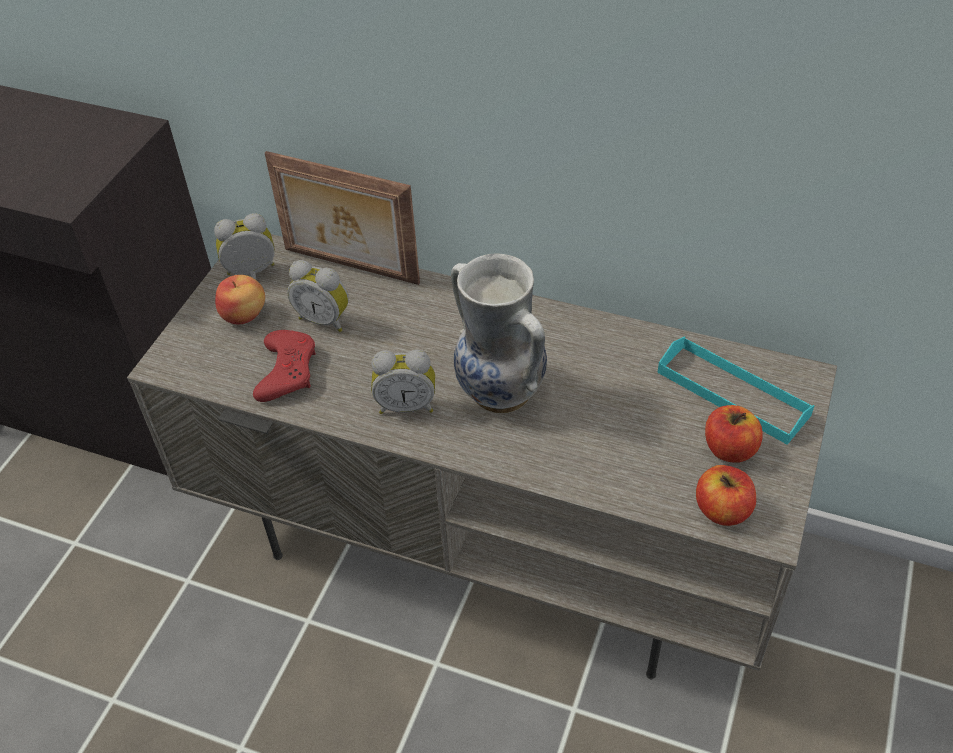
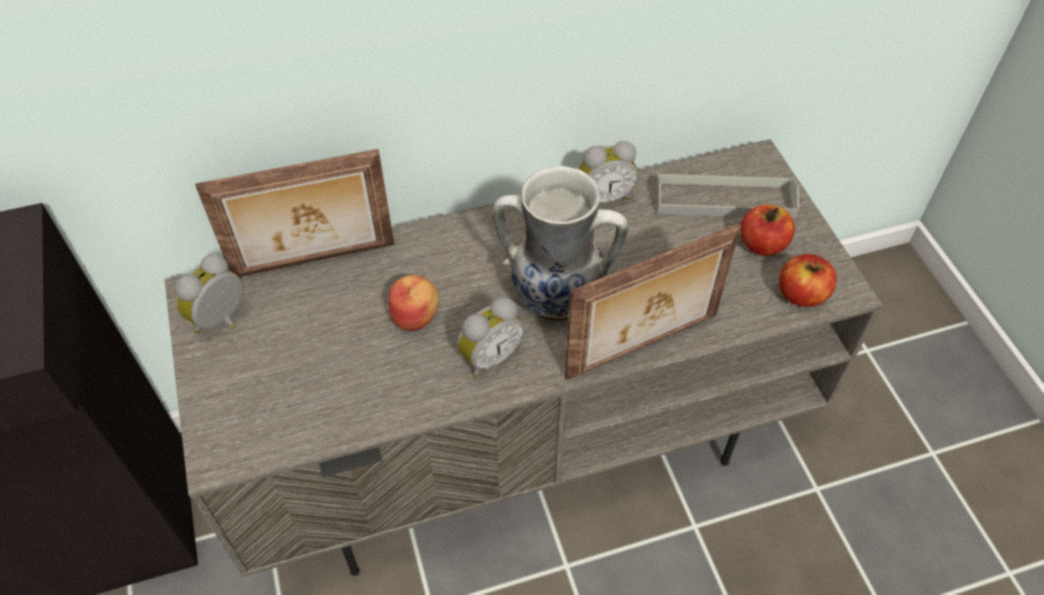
camera: 40 degrees left, 5 degrees up
apple [215,275,265,324] -> apple moved to [388,275,439,331]
red game controller [253,330,316,402] -> none
alarm clock [287,260,349,332] -> alarm clock moved to [578,141,638,203]
turquoise tray [657,336,815,445] -> grey tray [656,173,799,218]
none -> picture frame [564,223,741,380]

